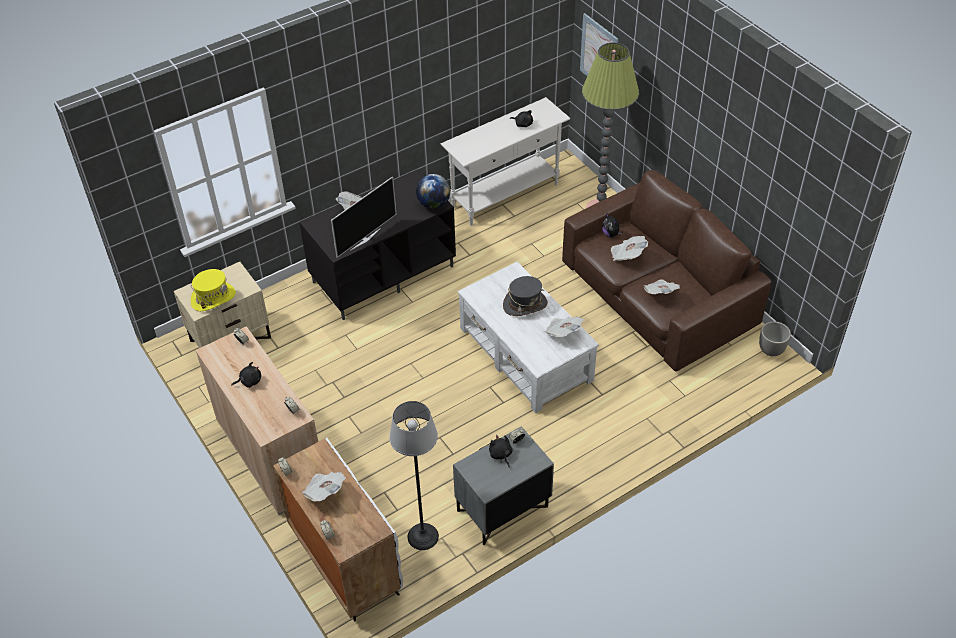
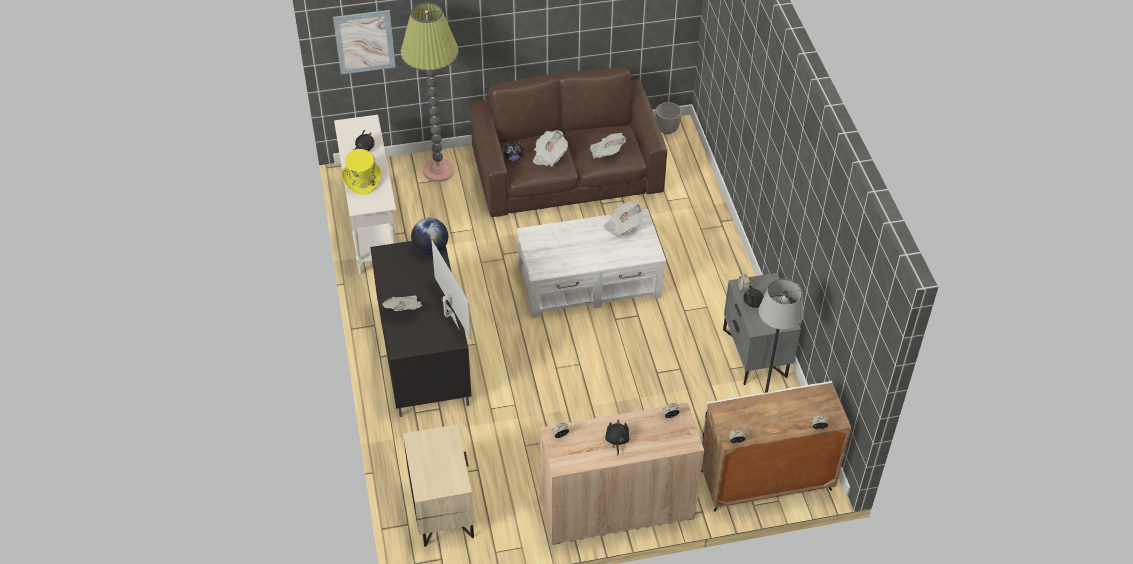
camera: 70 degrees left, 0 degrees up
yellow hat [191,269,236,311] -> yellow hat moved to [341,149,381,195]
newspaper [302,472,346,502] -> none
grey hat [503,276,548,316] -> none

